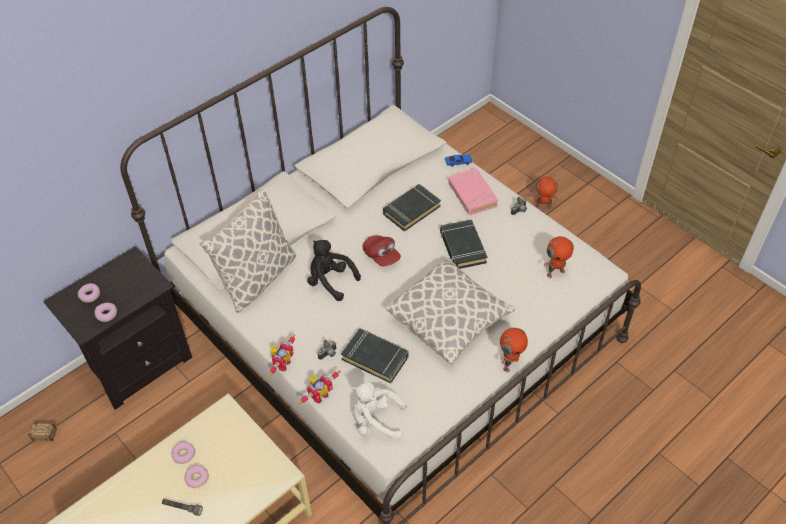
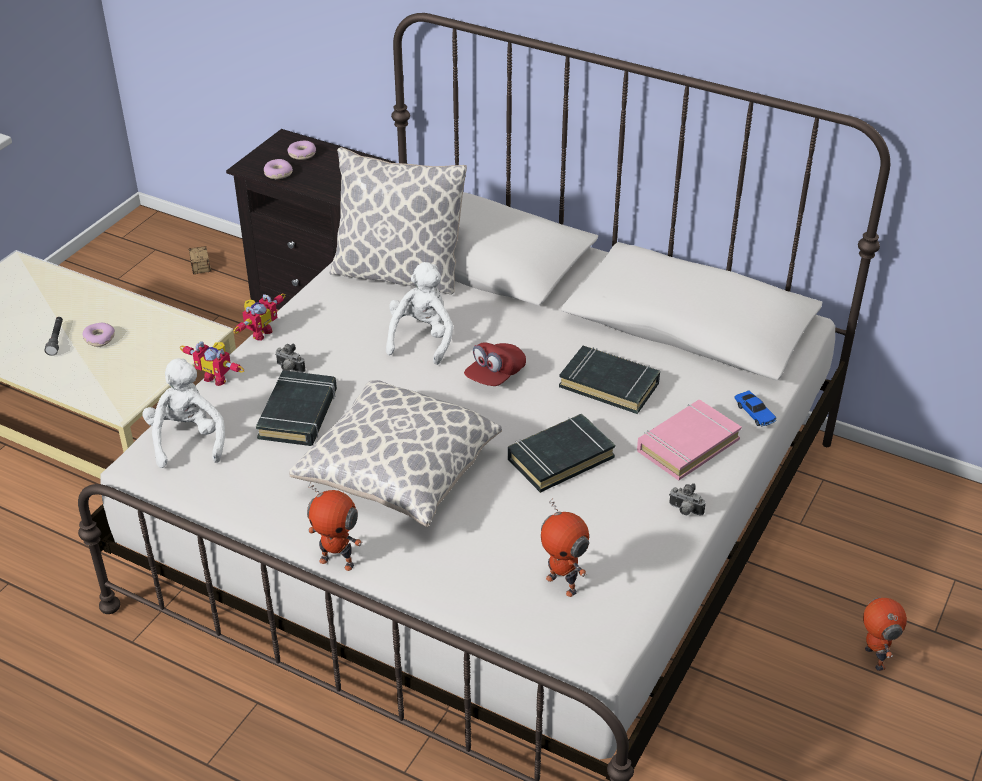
camera: 70 degrees right, 10 degrees down
donut [171,441,195,464] -> none
toy robot [270,335,295,376] -> toy robot turned 60 degrees counterclockwise [234,294,285,341]
black plush toy [307,240,361,301] -> white plush toy [386,262,454,365]

